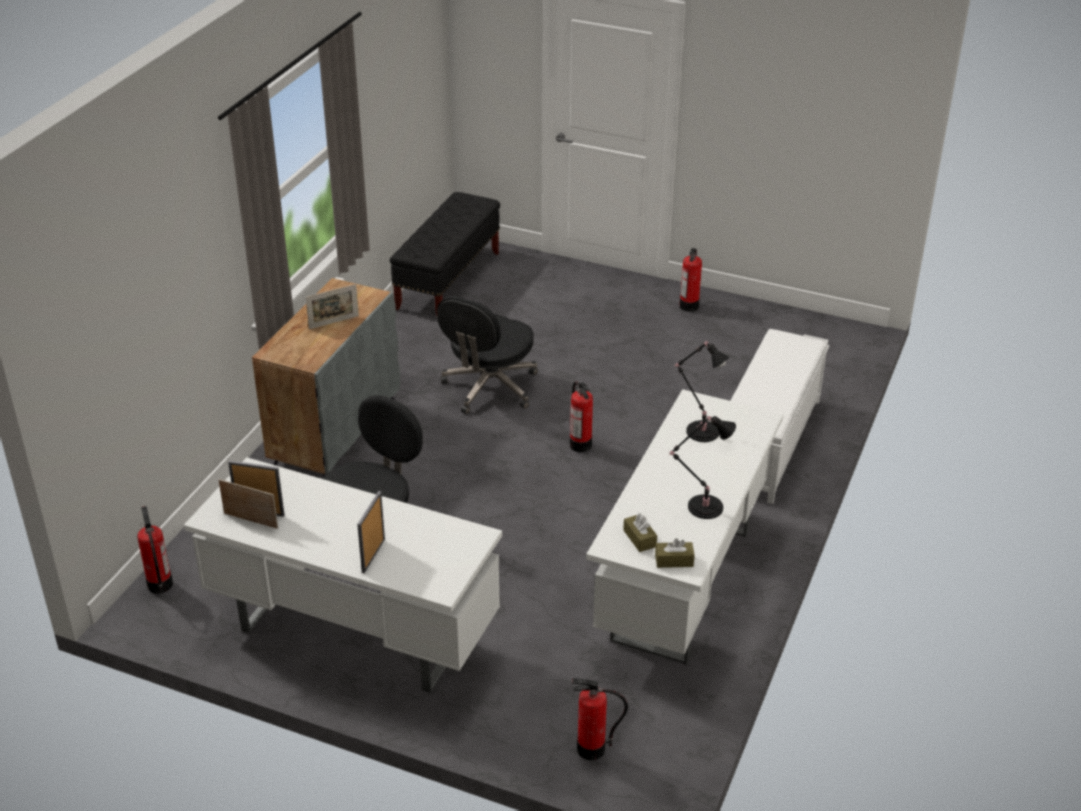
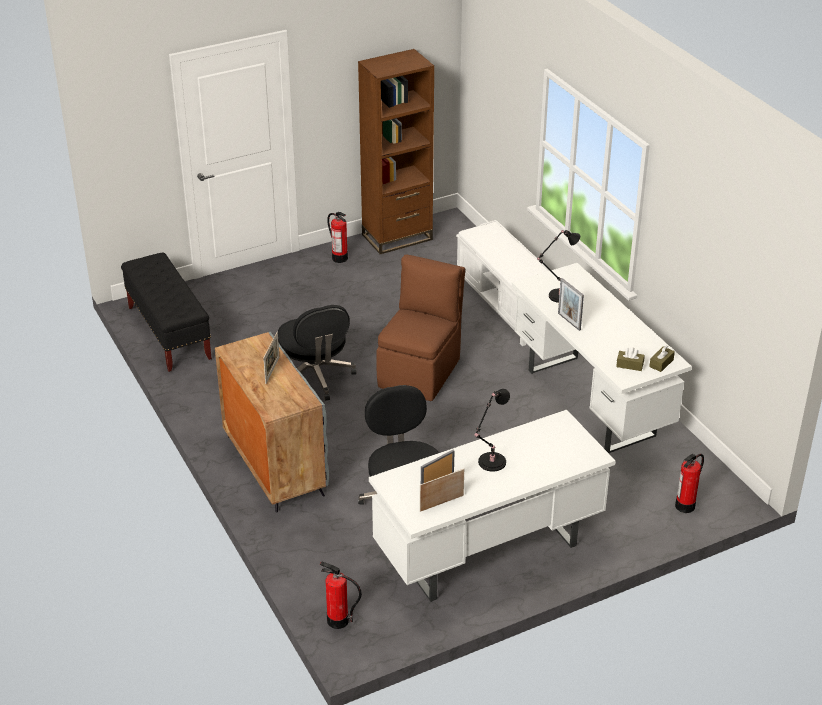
camera: 50 degrees left, 0 degrees up
picture frame [357,491,385,573] -> picture frame moved to [558,278,584,331]
fire extinguisher [570,382,593,452] -> brown chair [376,255,465,401]
black table lamp [669,416,736,519] -> black table lamp moved to [475,389,510,472]
none -> brown bookcase [358,49,434,254]

